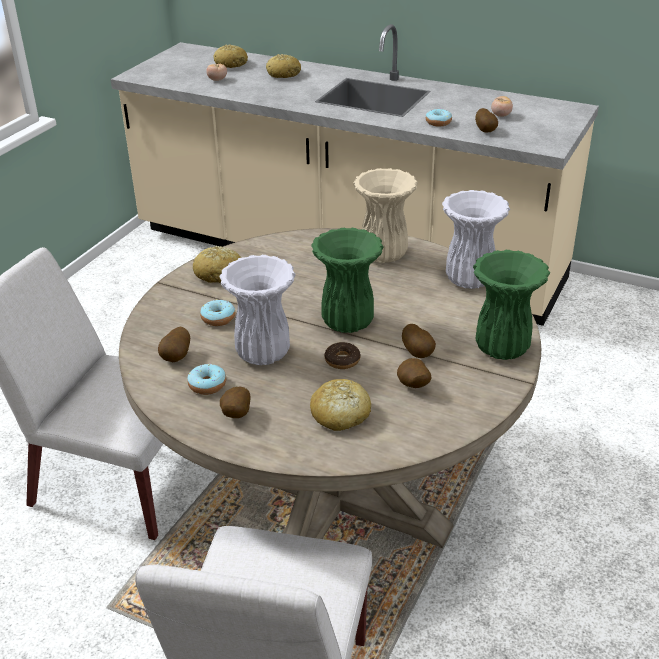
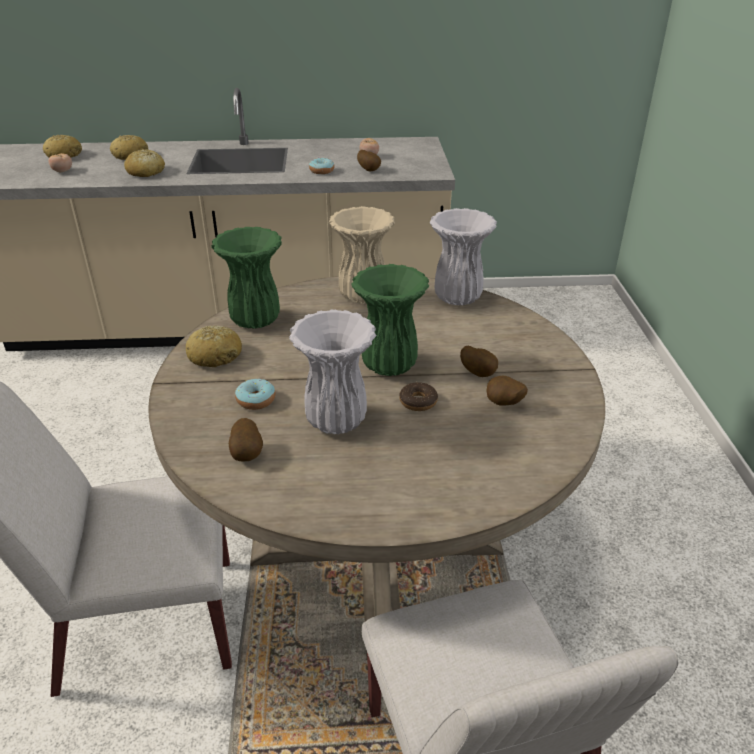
camera: 30 degrees left, 0 degrees up
donut [187,364,226,395] -> none
potato [220,386,251,418] -> none
bread [310,379,371,431] -> bread moved to [124,149,165,177]
green vase [473,250,550,360] -> green vase moved to [211,227,282,329]

